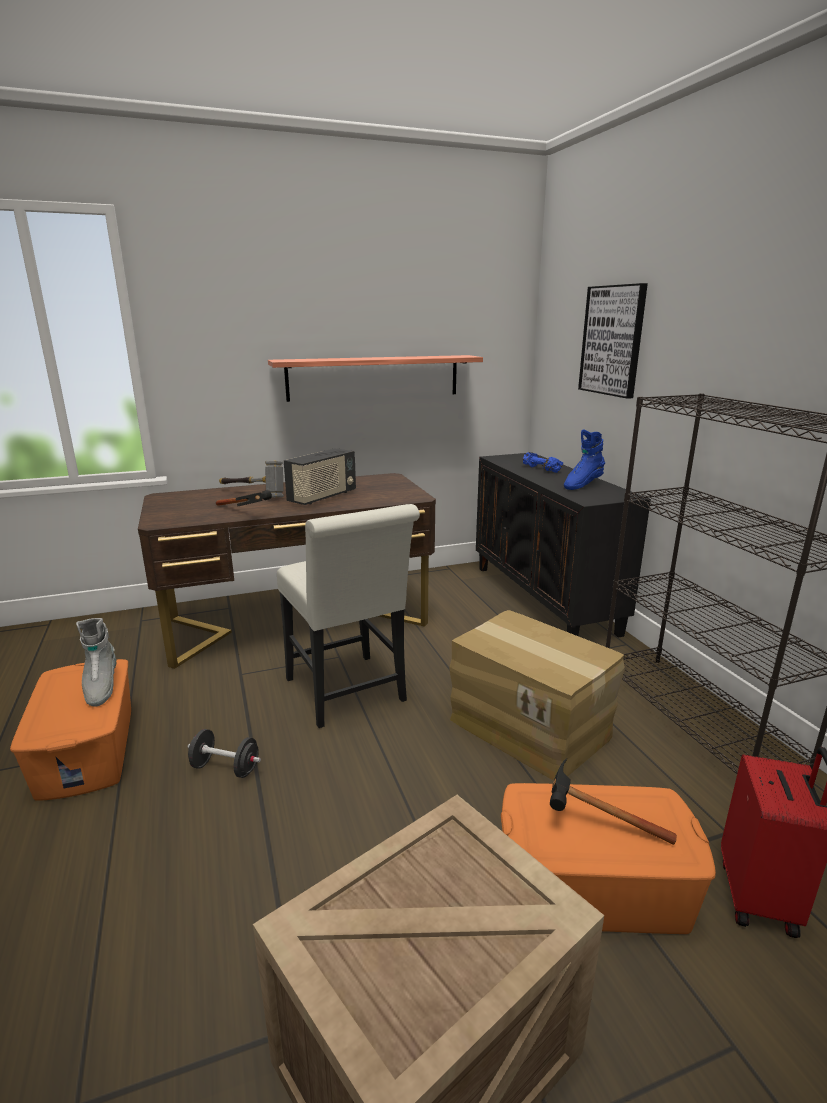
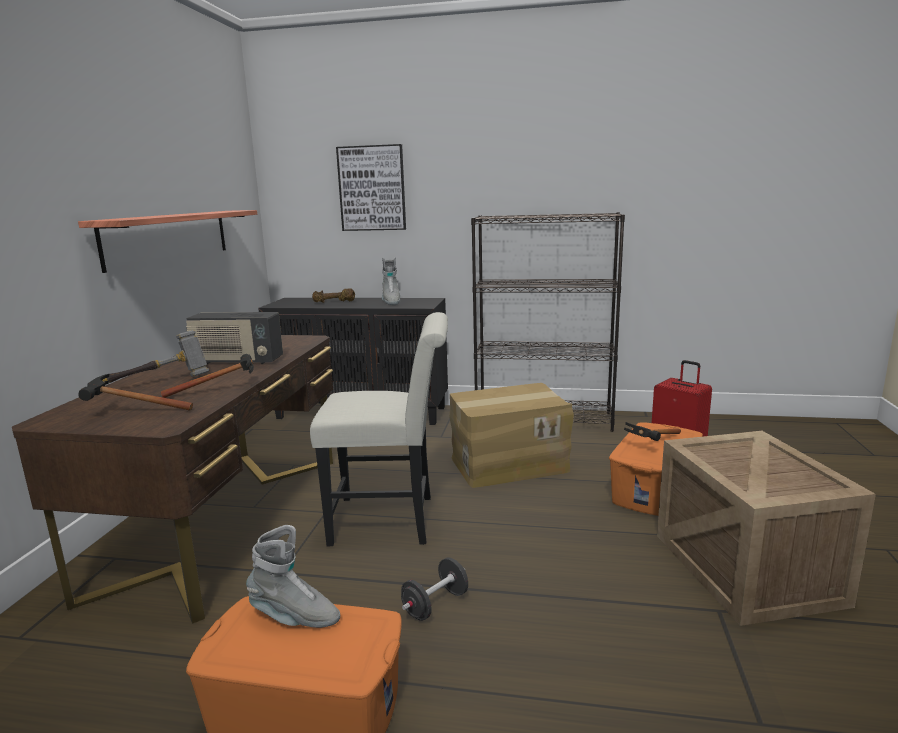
camera: 60 degrees left, 5 degrees down
radio [284,448,356,505] -> radio turned 120 degrees clockwise [186,312,283,364]
blue dumbbell [523,452,563,473] -> brown dumbbell [312,288,355,303]
blue boot [564,429,605,490] -> grey boot [382,257,400,305]
none -> hammer [78,374,193,410]

